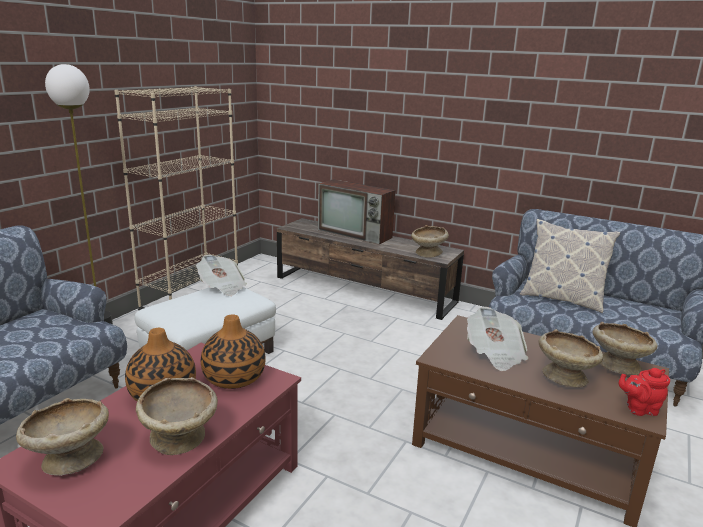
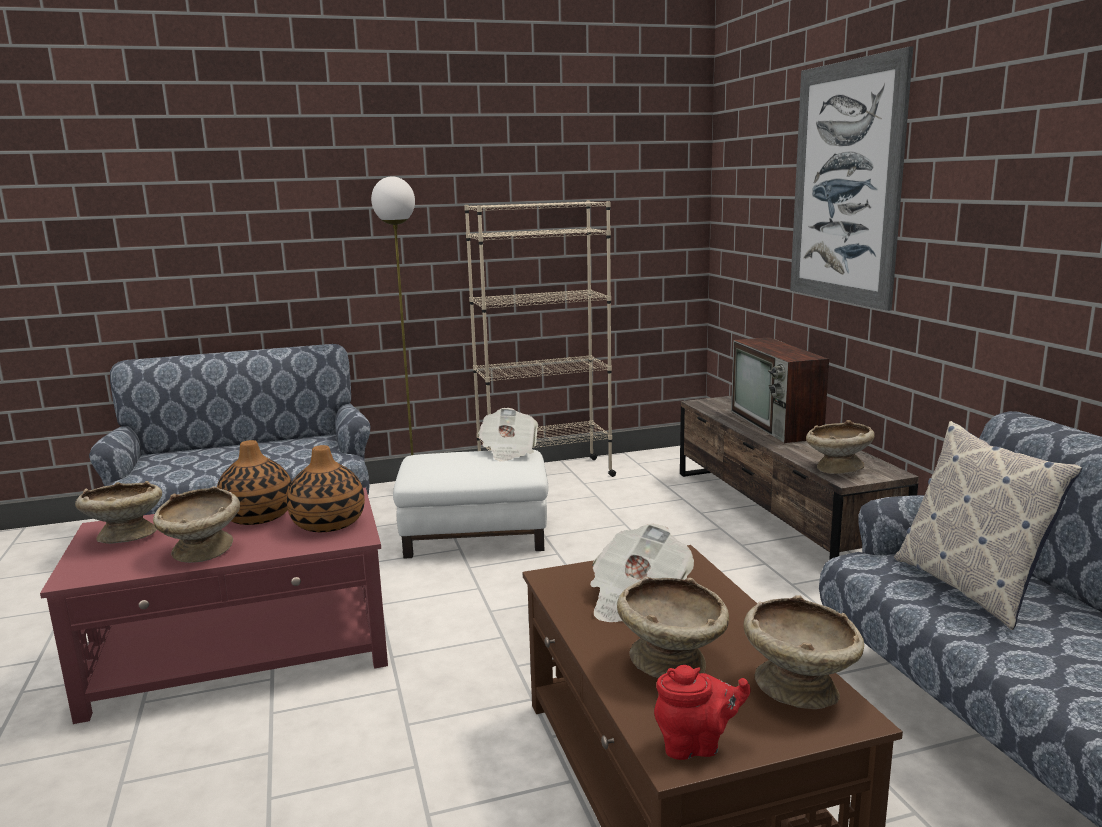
camera: 45 degrees right, 5 degrees down
red teapot [619,368,670,416] -> red teapot turned 135 degrees clockwise [654,665,751,760]
none -> picture [790,46,913,311]

